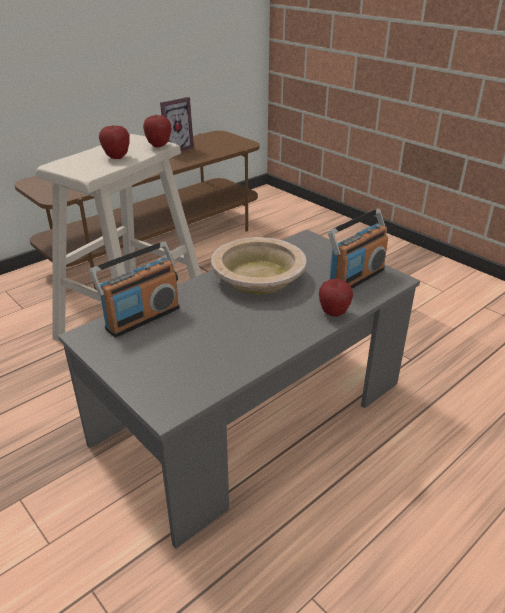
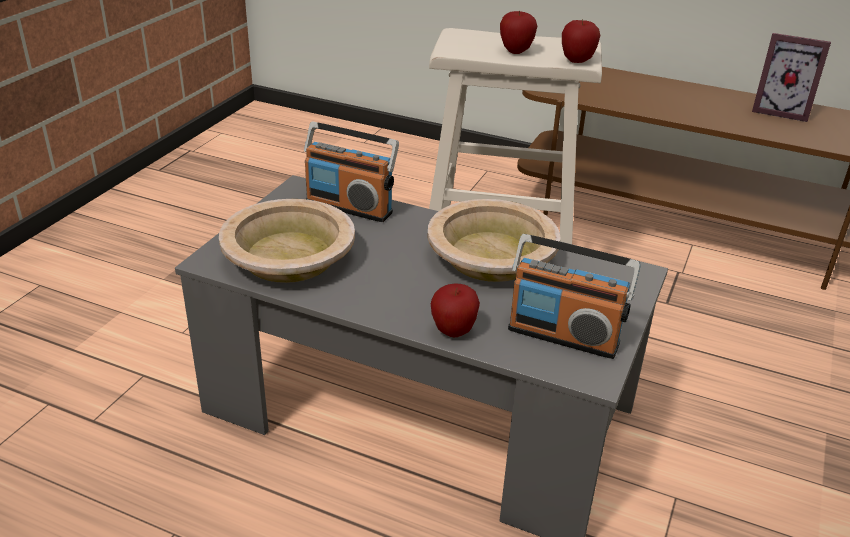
camera: 65 degrees right, 0 degrees up
none -> beige bowl [219,199,355,283]

